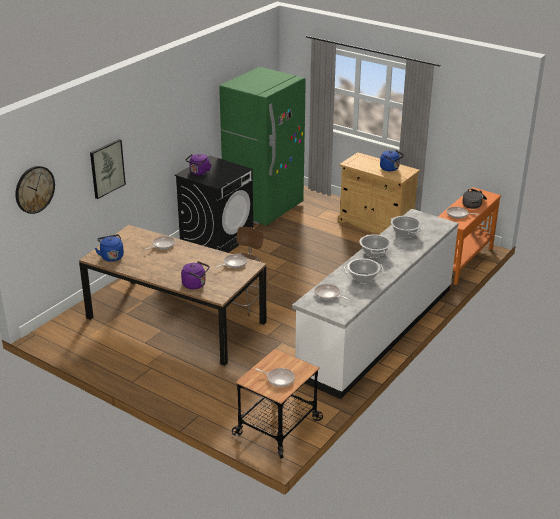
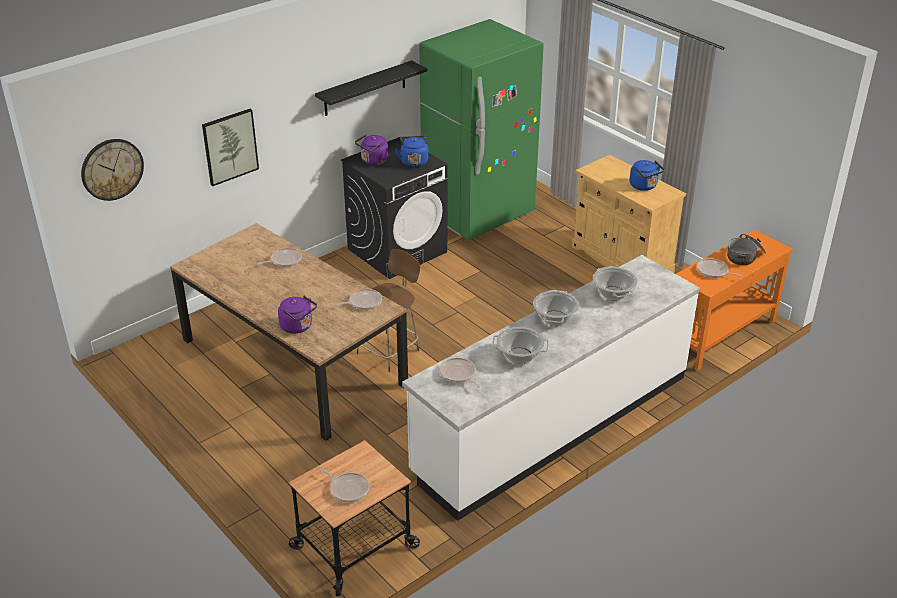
camera: 15 degrees right, 5 degrees up
blue kettle [95,234,124,262] -> blue kettle moved to [395,135,428,167]
none -> black shelf [315,60,427,116]

